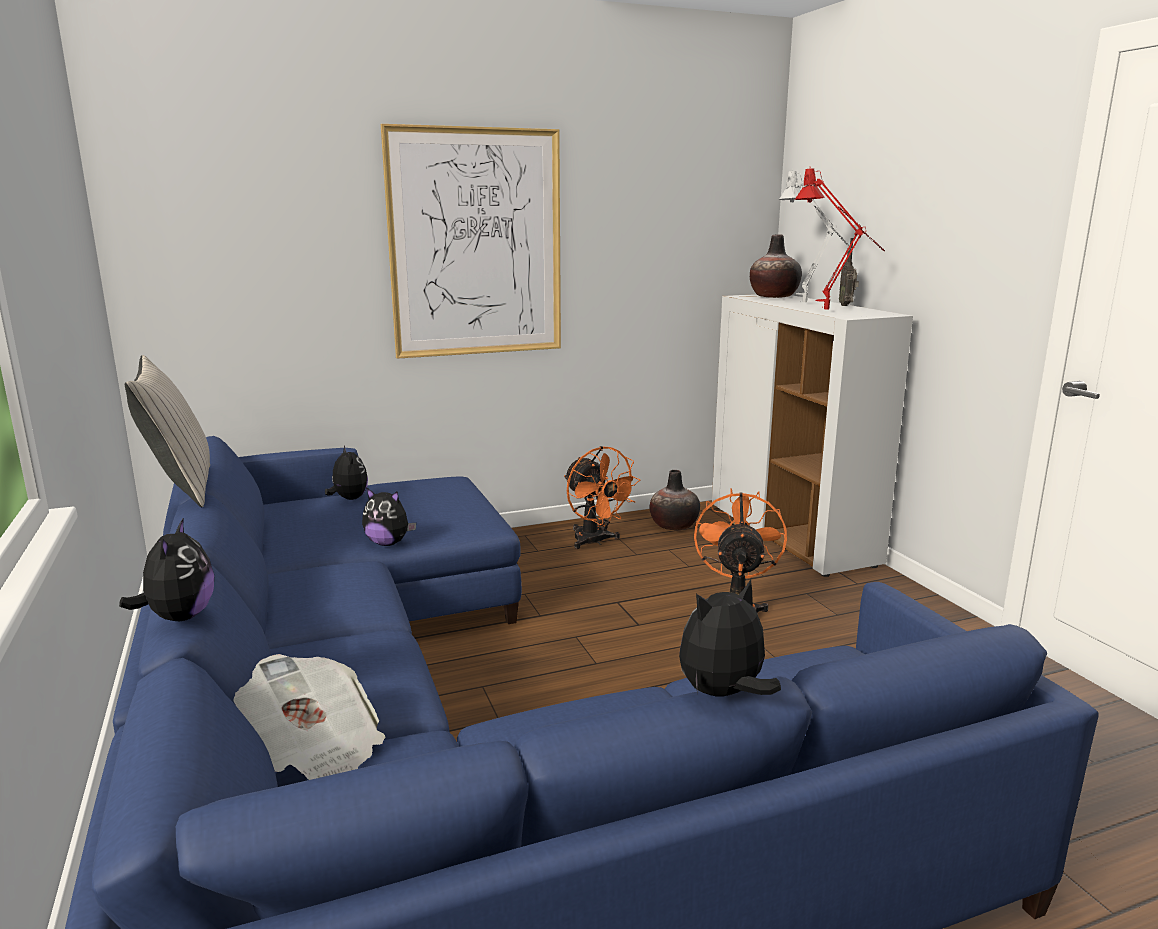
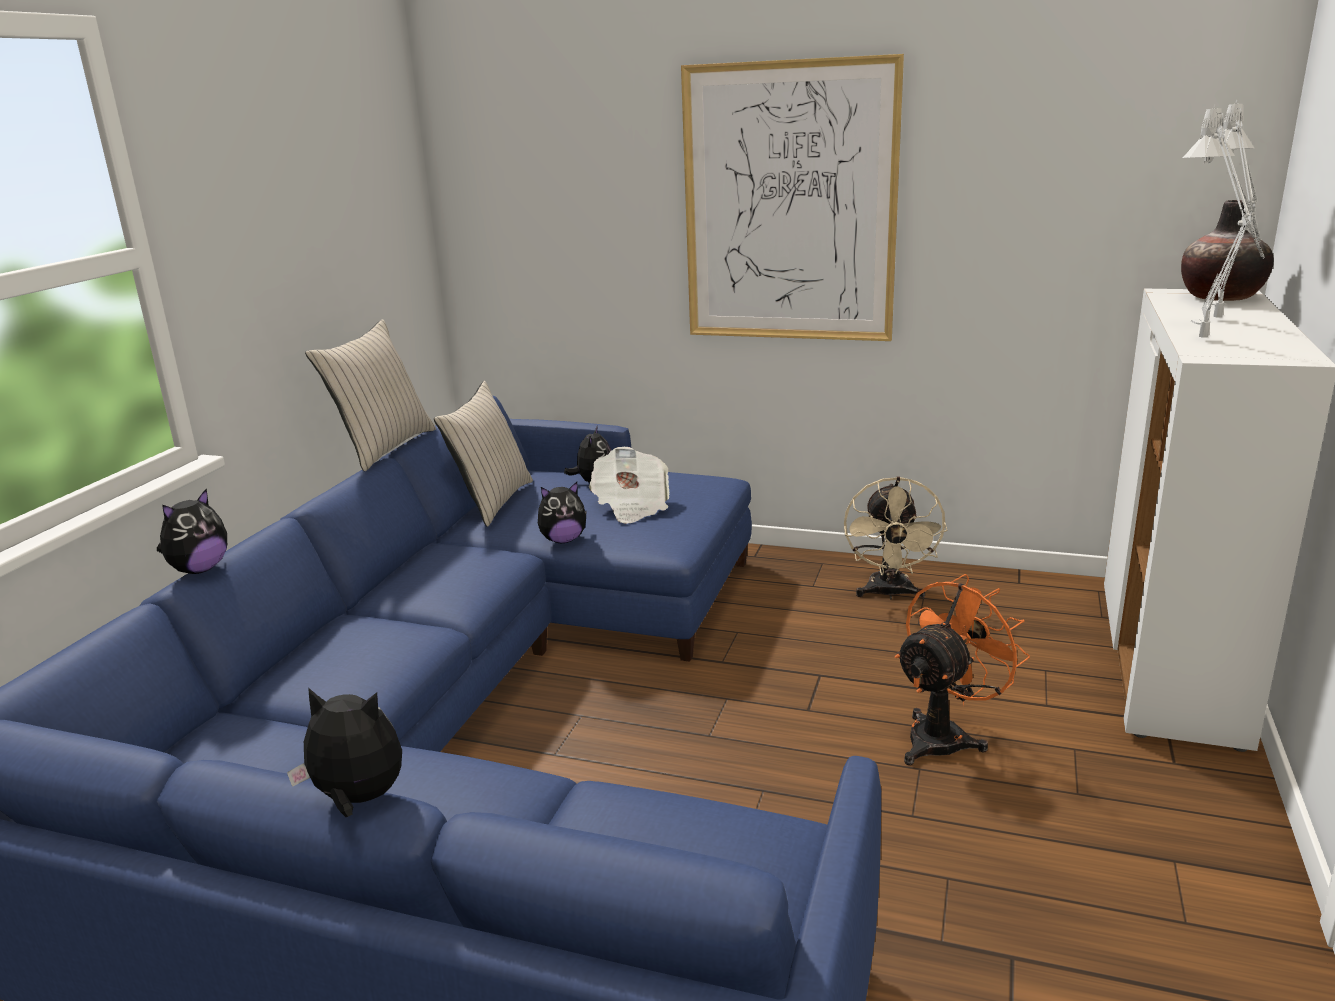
camera: 40 degrees right, 5 degrees up
newspaper [233,654,386,780] -> newspaper moved to [589,447,669,524]
plush toy [362,487,416,546] -> plush toy turned 75 degrees counterclockwise [538,482,587,543]
orange fan [564,446,640,549] -> beige fan [844,477,947,600]
vase [649,470,700,530] -> none
red table lamp [795,166,885,310] -> grey table lamp [1183,104,1264,338]
radio [839,238,859,306] -> none
none -> beige pillow [434,381,533,527]

